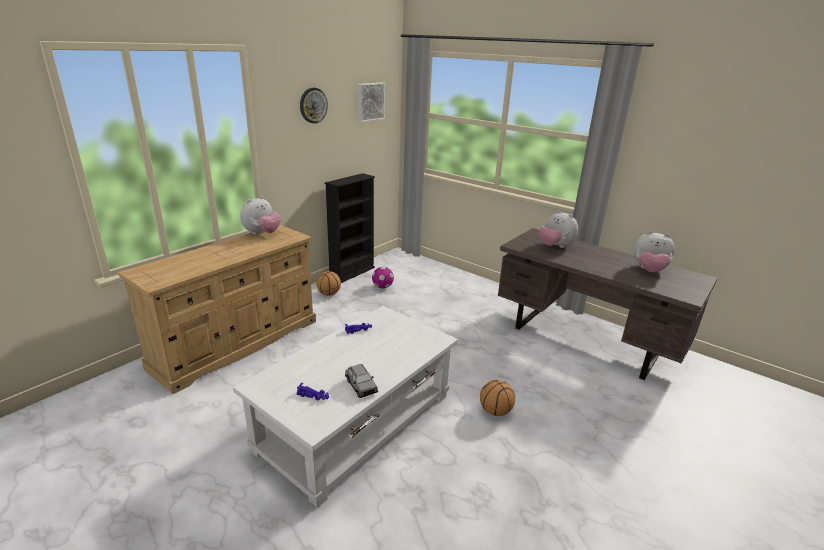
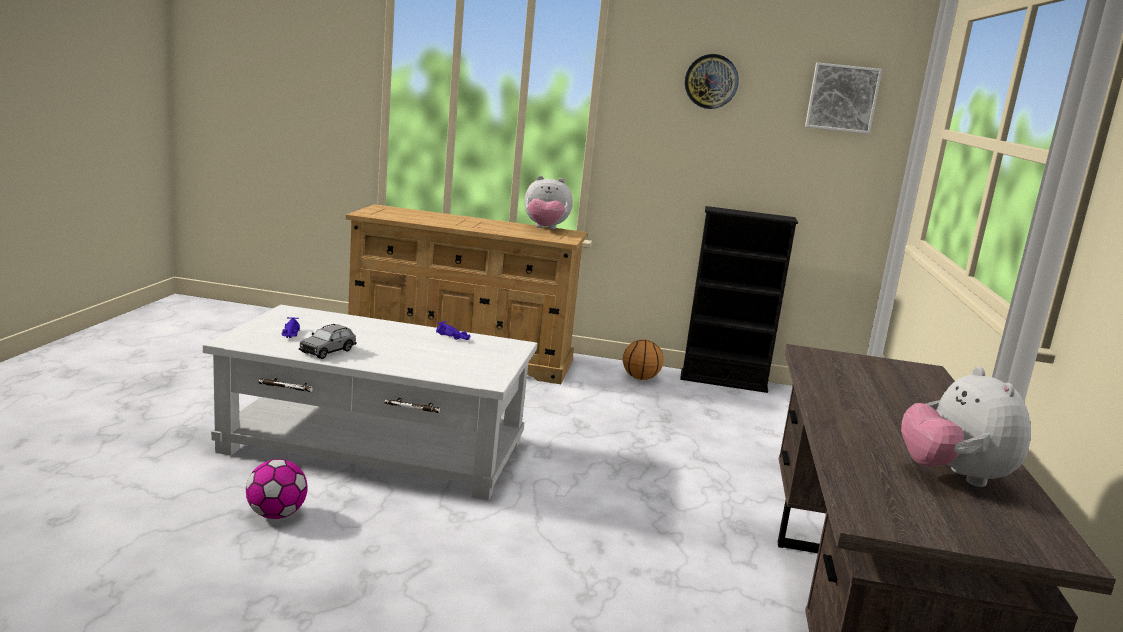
camera: 60 degrees right, 10 degrees down
football [372,267,394,288] -> football moved to [246,459,308,519]
basketball [480,380,515,416] -> none
plush toy [539,210,578,248] -> none

